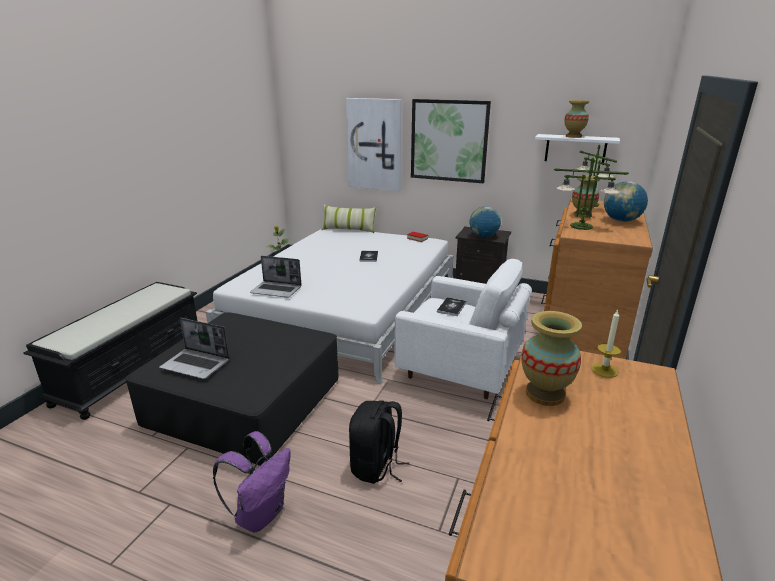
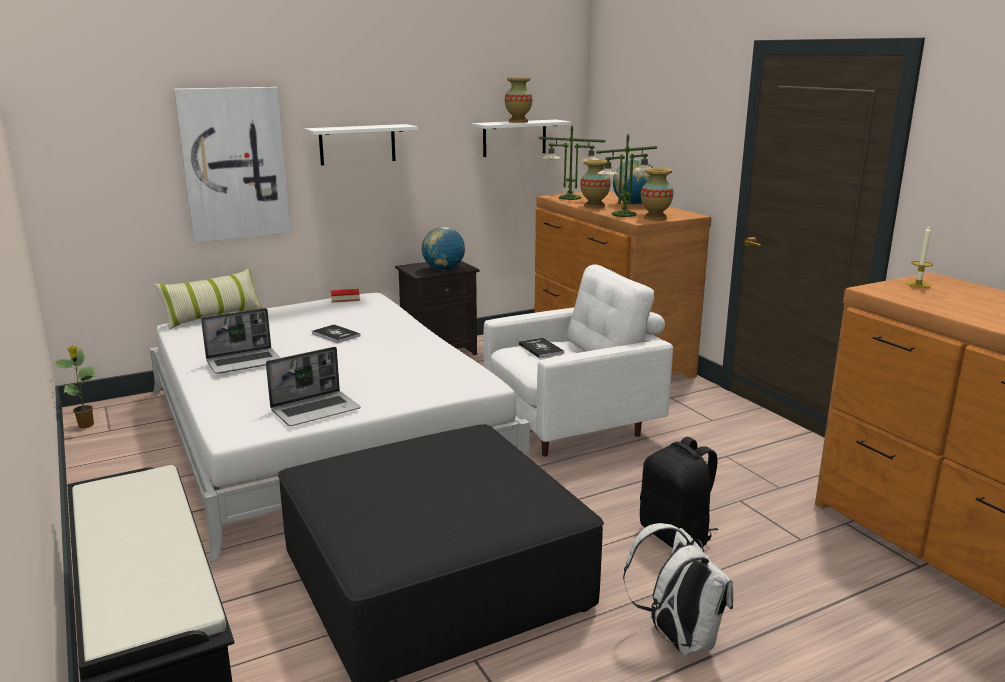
camera: 50 degrees left, 5 degrees down
laptop [159,318,230,379] -> laptop moved to [201,308,280,374]
purple backpack [213,431,291,532] -> white backpack [623,523,733,656]
picture [411,99,491,183] -> white shelf [305,124,418,166]
vase [521,311,582,406] -> vase moved to [641,168,673,221]

